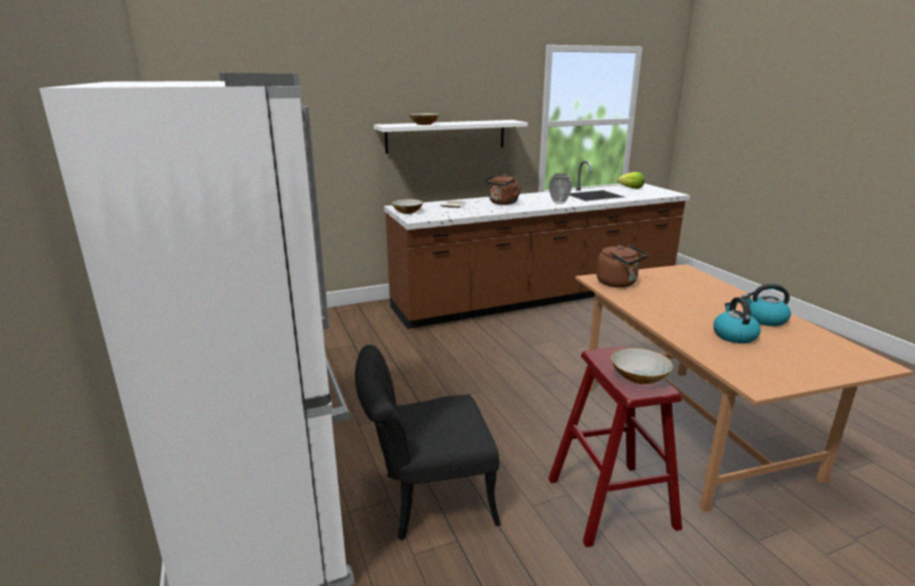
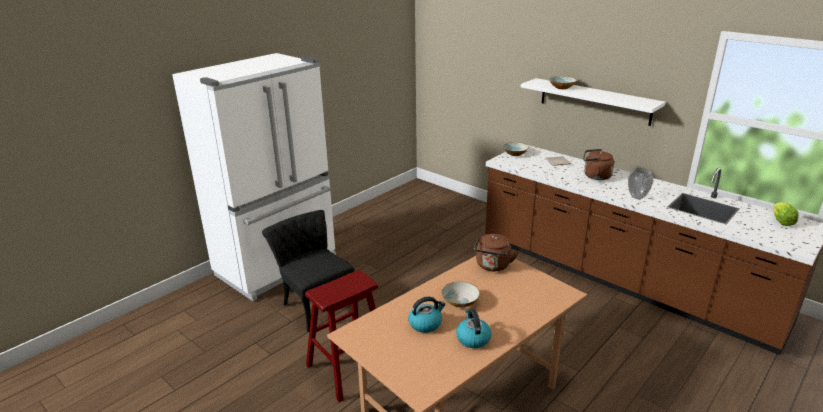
camera: 65 degrees right, 5 degrees up
bowl [611,348,673,384] -> bowl moved to [441,281,480,307]

